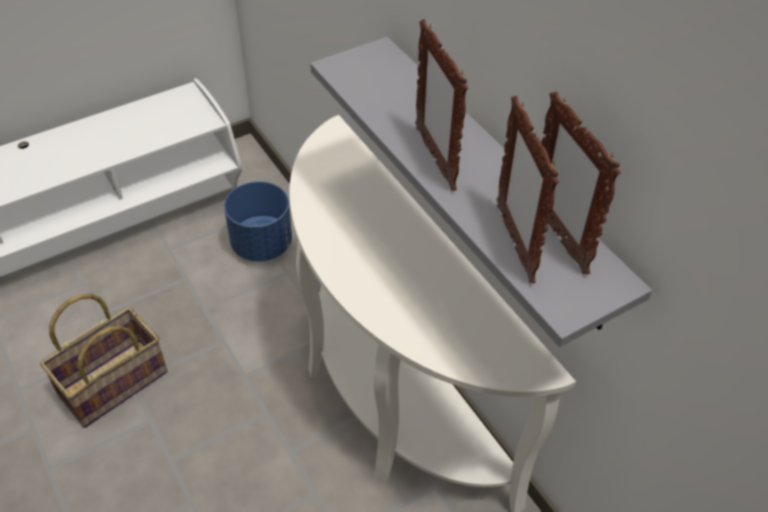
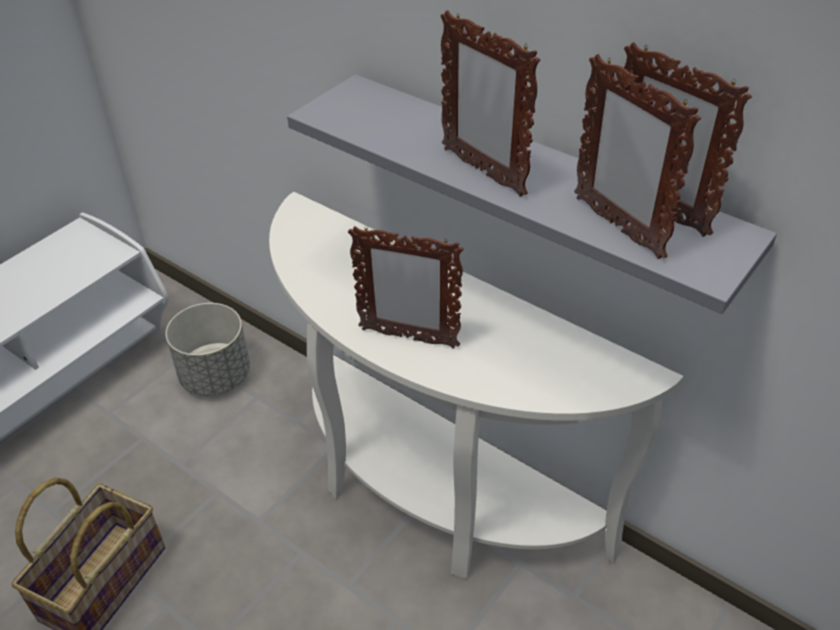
camera: 20 degrees left, 5 degrees down
blue planter [224,181,292,261] -> grey planter [166,303,250,396]
none -> picture frame [348,226,464,349]

